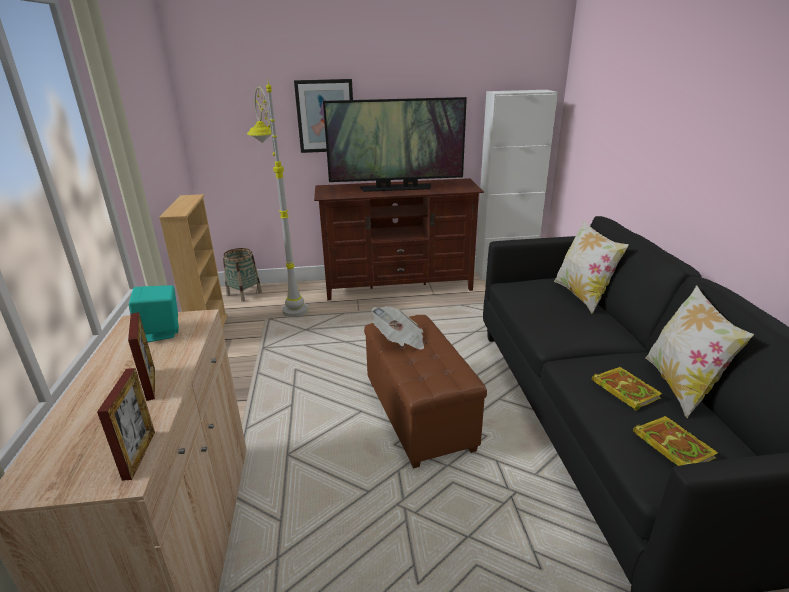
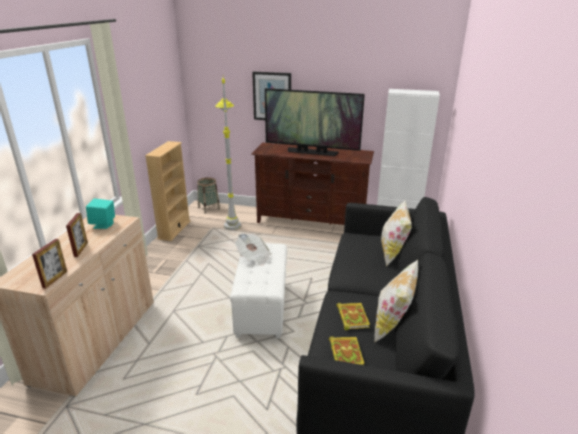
camera: 20 degrees right, 0 degrees up
brown ottoman [364,315,487,469] -> white ottoman [230,243,287,338]

